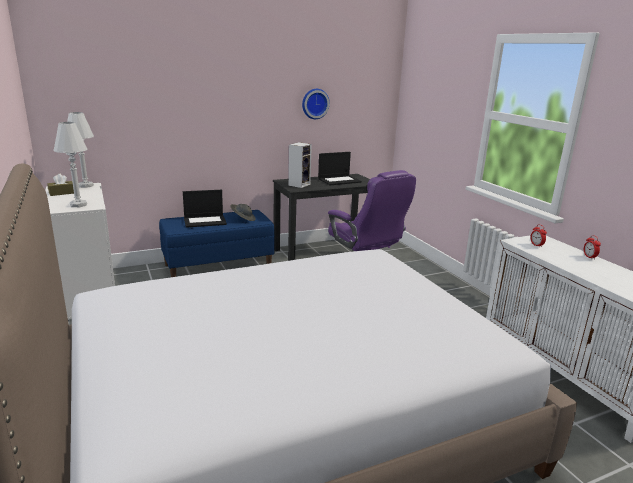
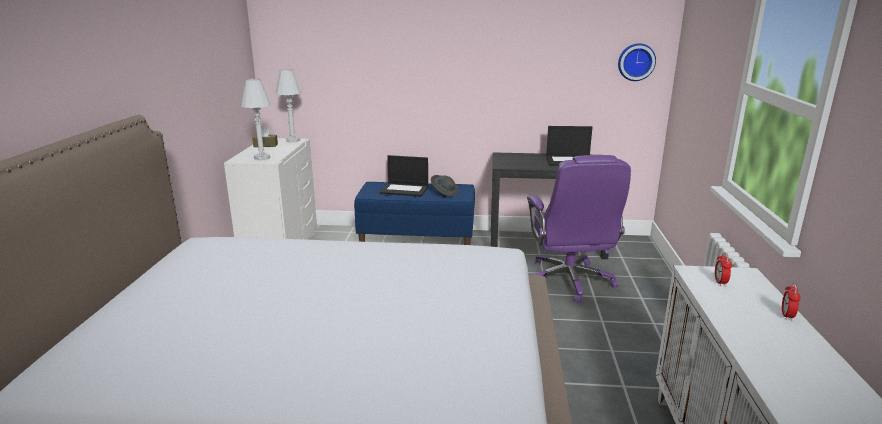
camera: 30 degrees right, 0 degrees up
speaker [289,142,312,188] -> none
wall clock [302,89,330,119] -> wall clock moved to [618,43,656,81]

